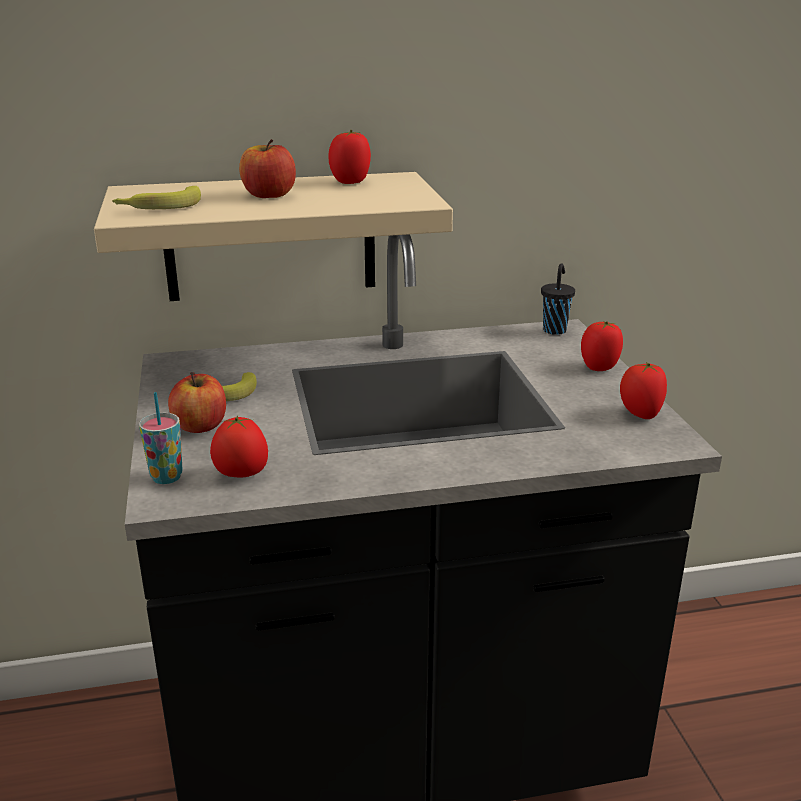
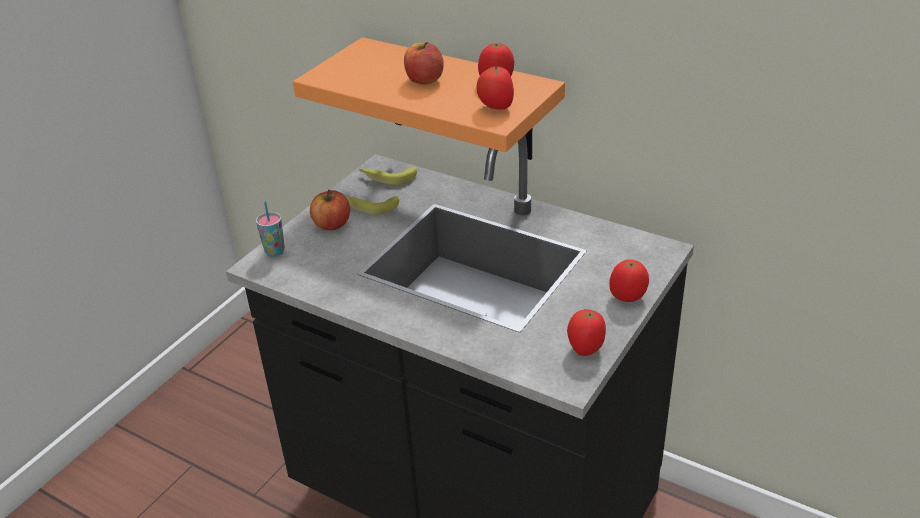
camera: 45 degrees right, 10 degrees up
beige shelf [94,172,453,301] -> orange shelf [293,37,565,160]
banana [112,186,201,209] -> banana moved to [359,167,417,185]
tomato [210,416,268,478] -> tomato moved to [476,66,514,109]
black cup [541,263,575,335] -> none

